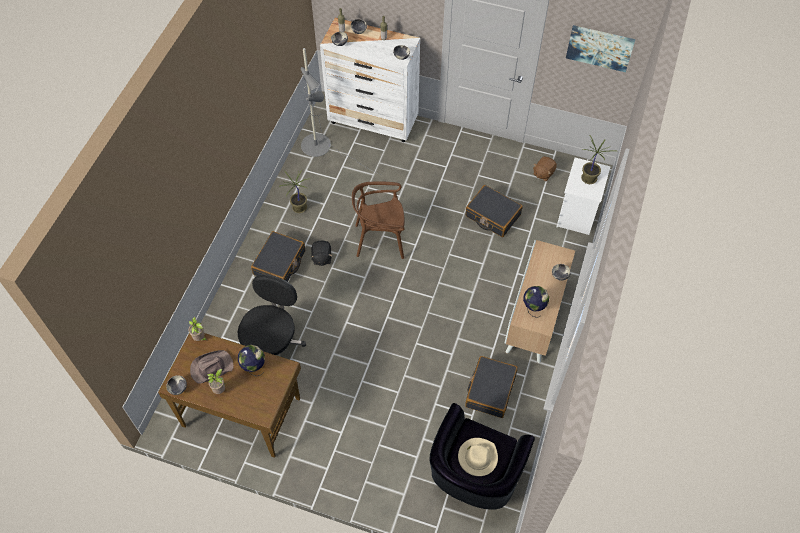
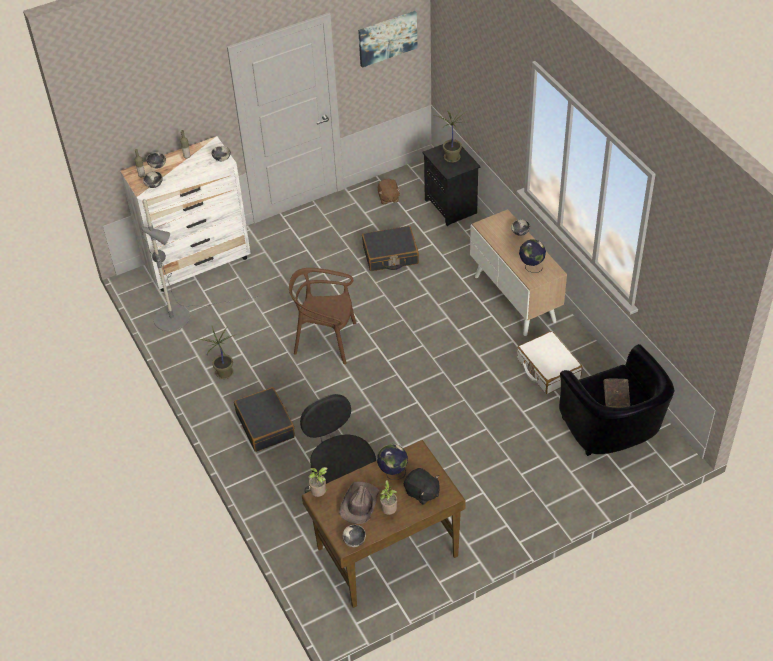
camera: 45 degrees left, 10 degrees down
black plush toy [310,241,332,266] -> black plush toy moved to [404,468,439,505]
brown chair [352,181,405,259] -> brown chair turned 60 degrees clockwise [289,268,356,364]
beige hat [458,438,498,476] -> brown book [603,379,630,408]
black suitcase [465,356,518,418] -> white suitcase [517,331,582,394]
white nightstand [557,158,610,235] -> black nightstand [422,139,481,226]

